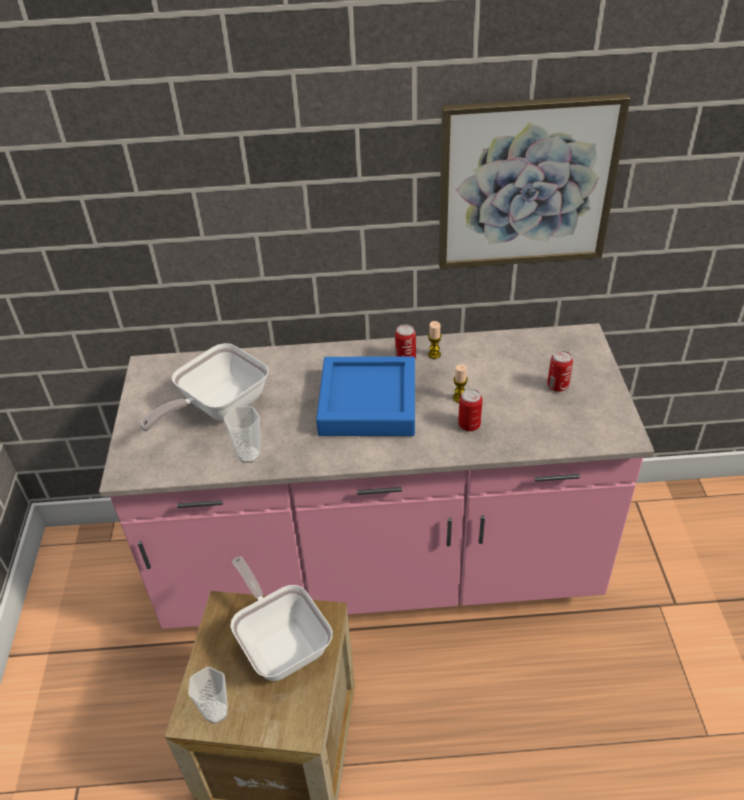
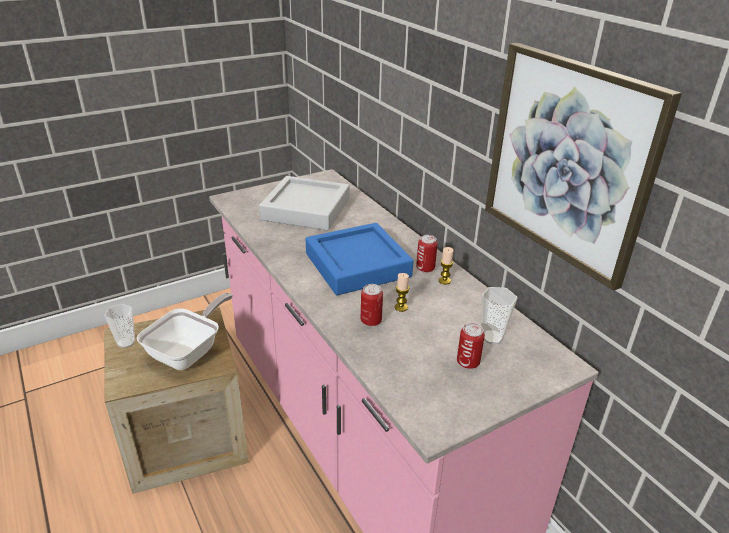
camera: 60 degrees right, 10 degrees down
frying pan [139,343,269,431] -> grey tray [259,176,350,231]
cup [224,406,261,463] -> cup moved to [481,287,517,344]

